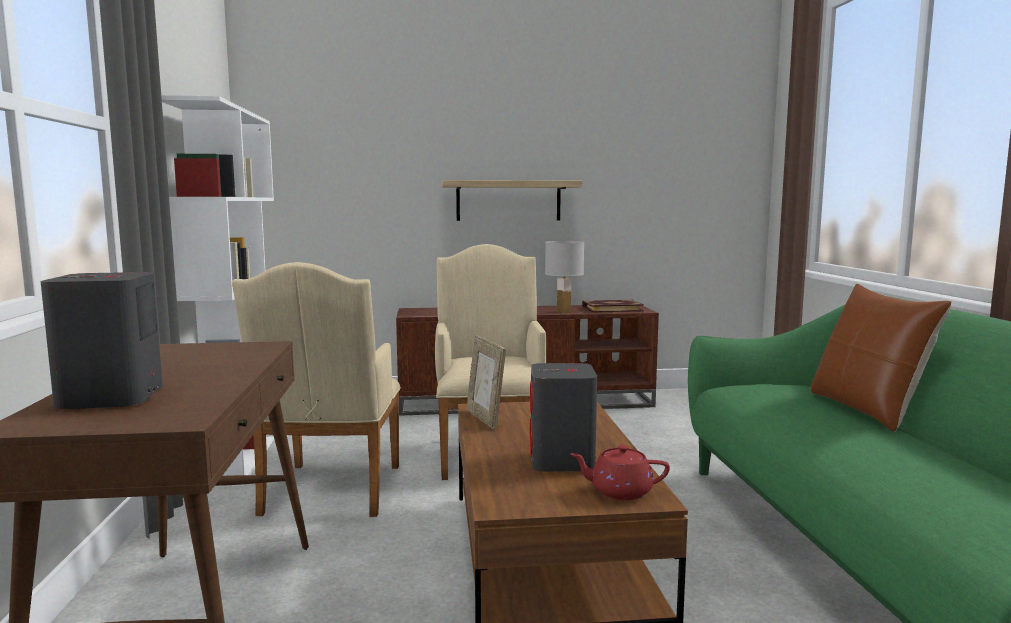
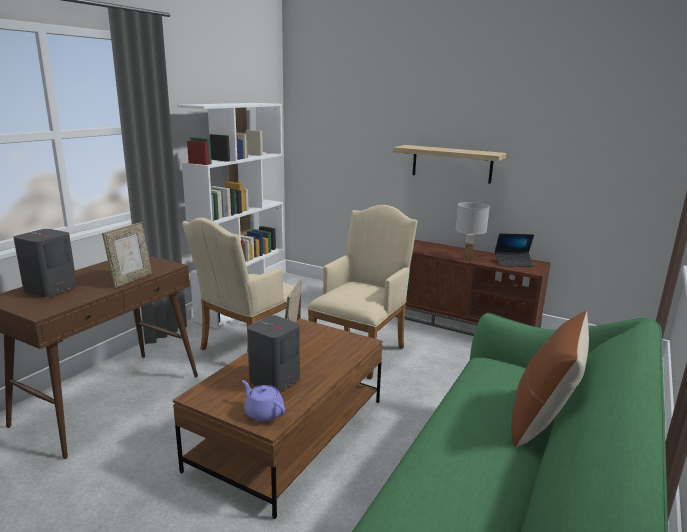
camera: 35 degrees right, 10 degrees up
red teapot [570,445,670,500] -> purple teapot [242,380,285,422]
book [582,300,644,313] -> laptop [495,233,534,267]
none -> picture frame [102,222,152,288]

